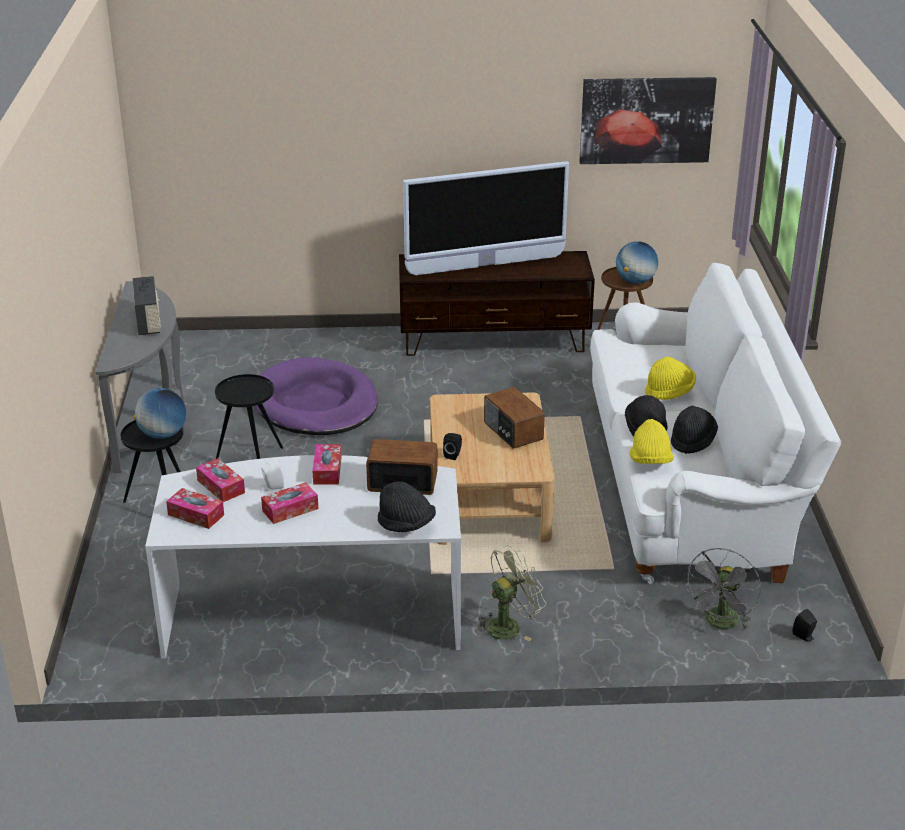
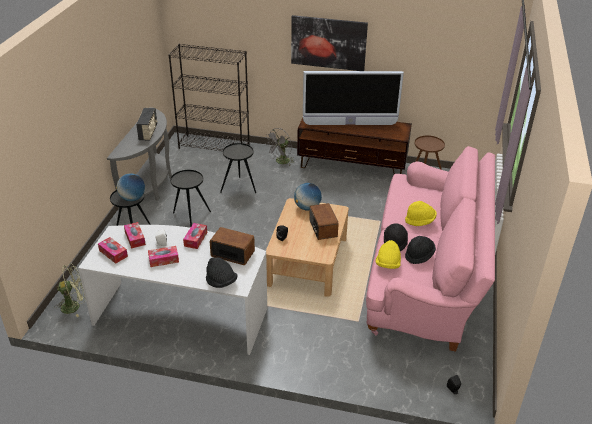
camera: 15 degrees right, 5 degrees up
purple dog bed [254,357,378,435] -> black side table [220,143,256,193]
green fan [475,545,546,641] -> green fan moved to [55,264,85,317]
picture [579,77,717,164] -> picture moved to [291,15,368,71]
white sofa [590,263,842,584] -> pink sofa [366,146,495,351]
globe [616,241,658,284] -> globe moved to [294,183,322,211]
grey fan [684,548,761,630] -> grey fan moved to [265,128,294,166]
none -> black bookcase [168,44,250,151]

